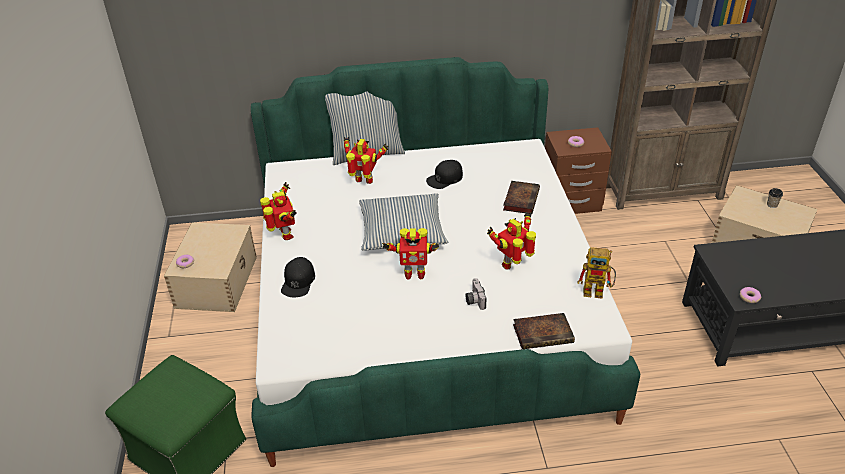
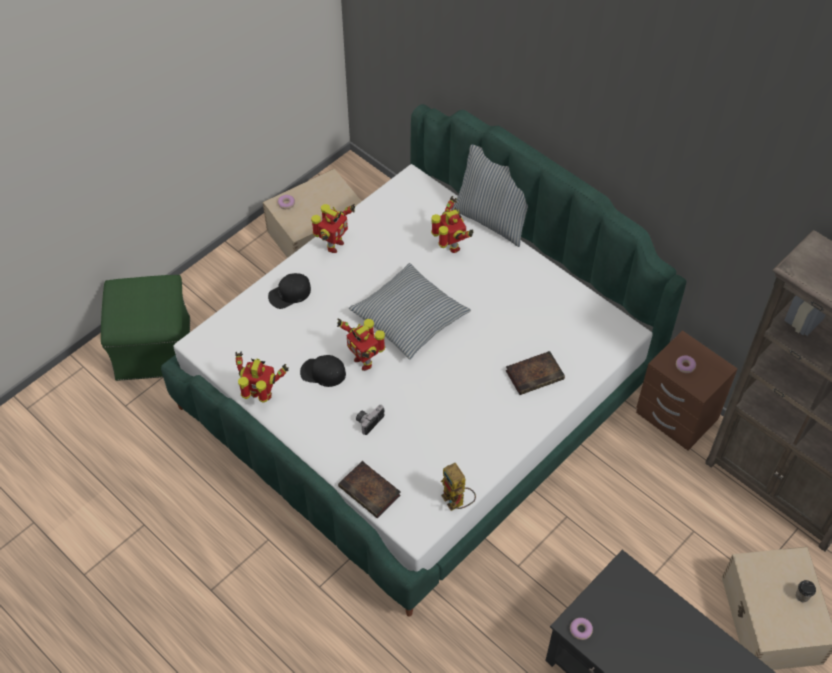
camera: 50 degrees right, 15 degrees up
black cap [426,160,463,189] -> black cap moved to [300,355,346,387]
toy robot [487,212,536,270] -> toy robot moved to [235,351,289,403]

